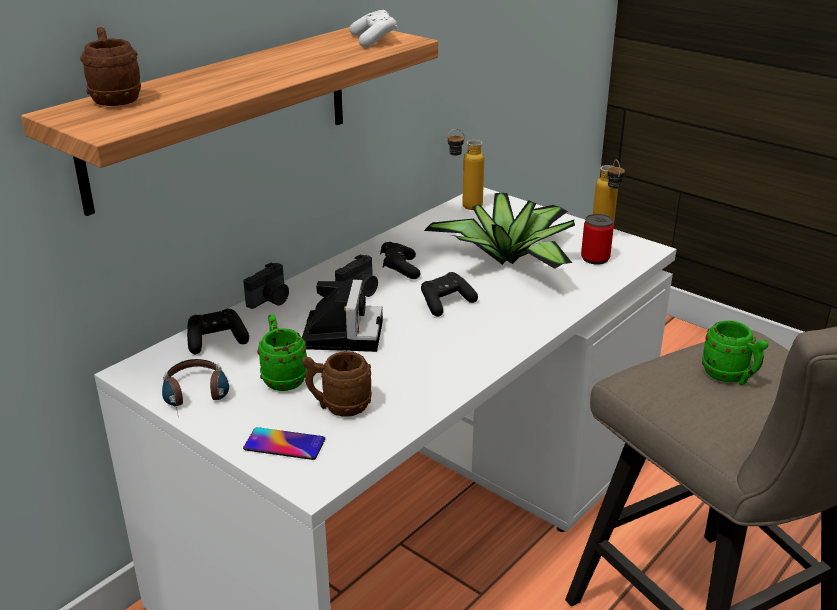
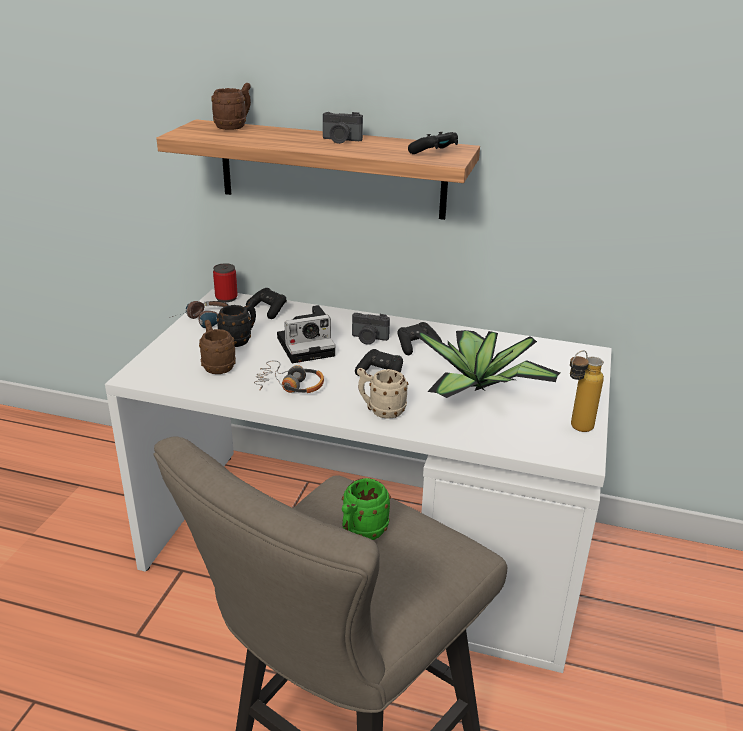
camera: 65 degrees right, 0 degrees up
camera [243,262,289,309] -> camera moved to [323,112,363,144]
phone [243,427,325,460] -> none
green mug [257,314,307,391] -> black mug [217,298,256,347]
white game controller [350,10,398,47] -> black game controller [408,132,458,154]
bottle [447,129,484,210] -> none
can [581,214,614,265] -> can moved to [213,263,238,302]
none -> headphones [254,360,324,393]
none -> beige mug [357,368,408,419]

